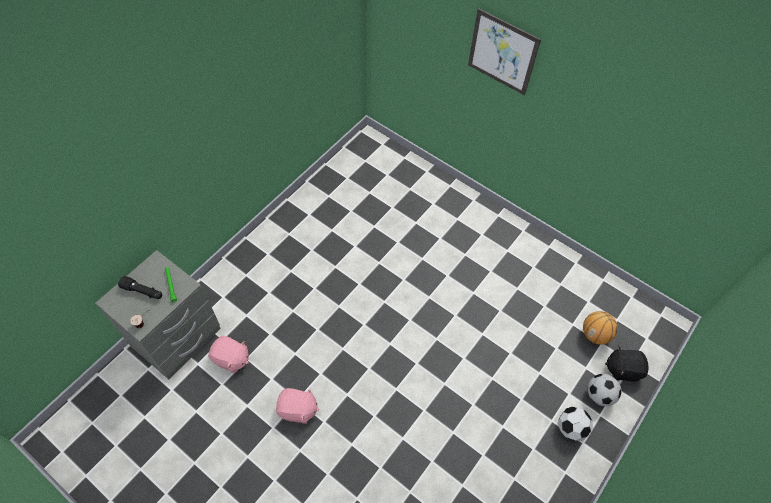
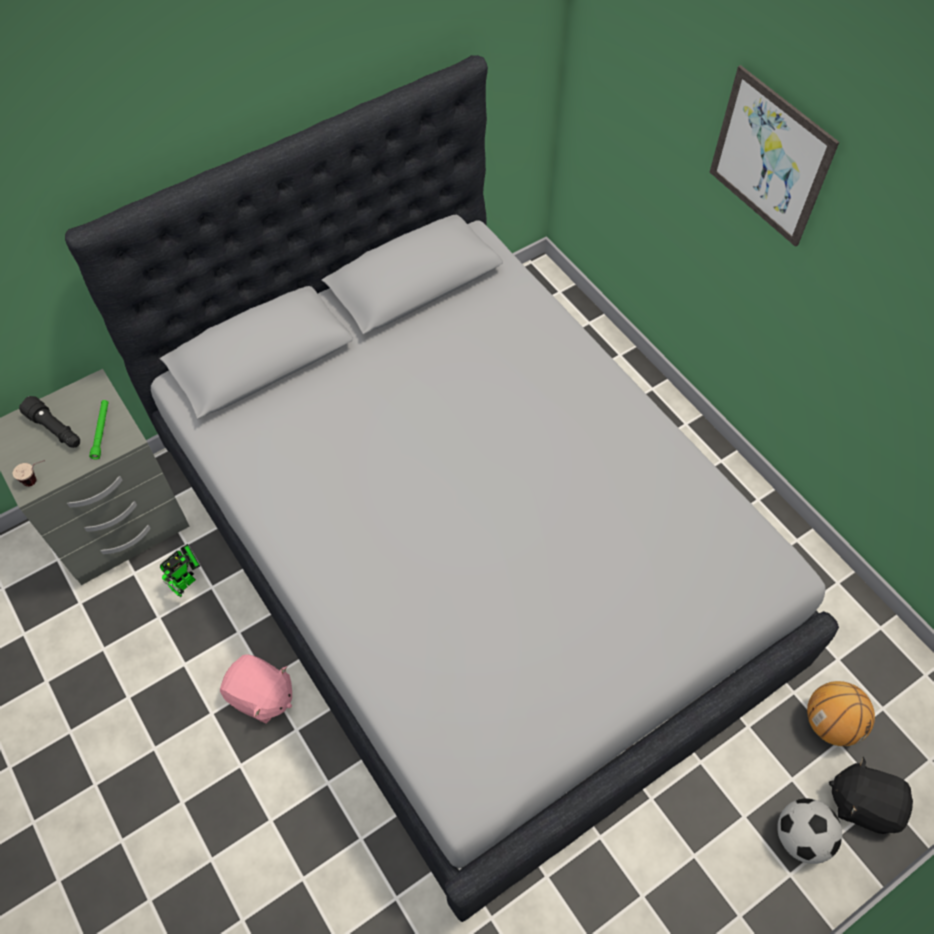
camera: 20 degrees right, 0 degrees up
pink plush toy [208,336,249,373] -> toy robot [160,544,200,597]
football [558,407,593,441] -> none
none -> grey bed [65,55,839,922]

